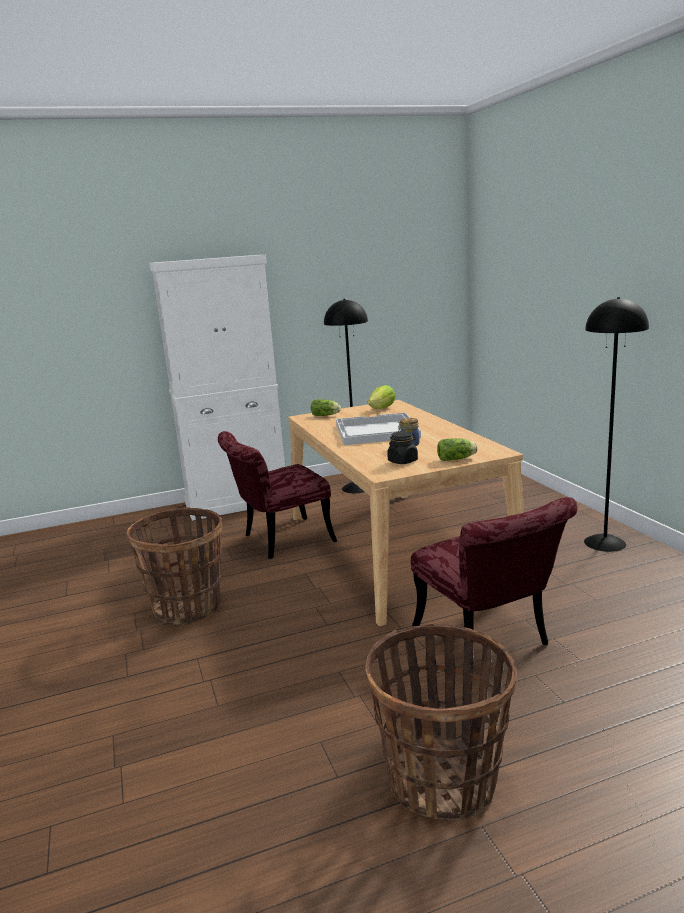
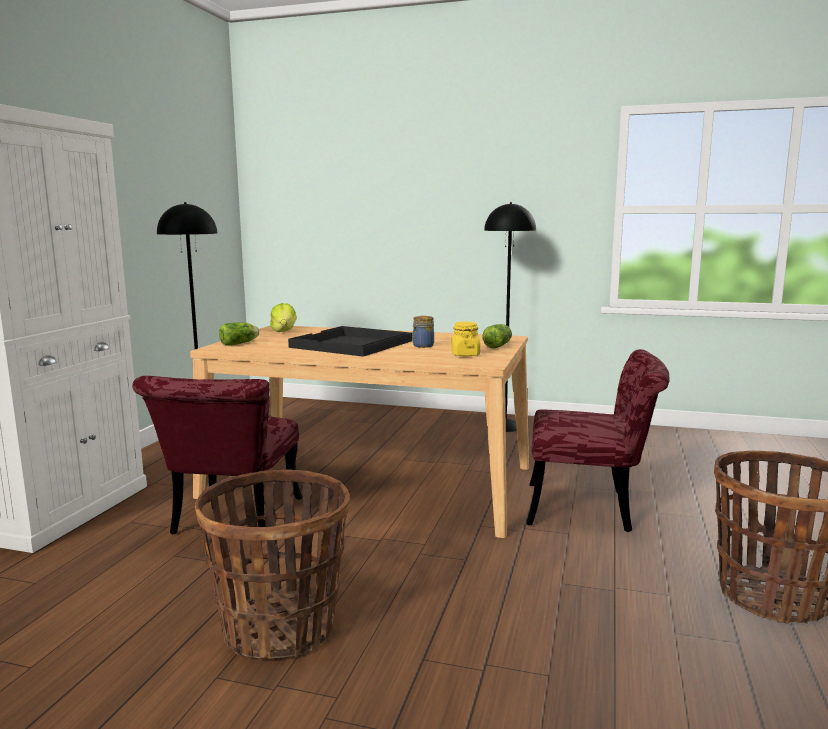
camera: 55 degrees left, 5 degrees down
white tray [336,412,421,445] -> black tray [288,326,412,357]
black jar [387,431,418,464] -> yellow jar [451,322,480,356]

